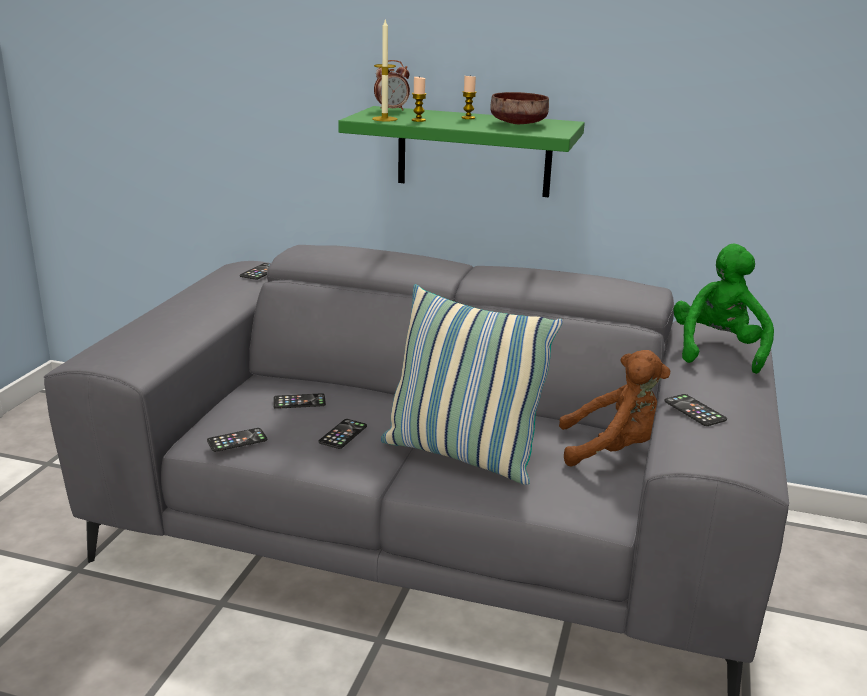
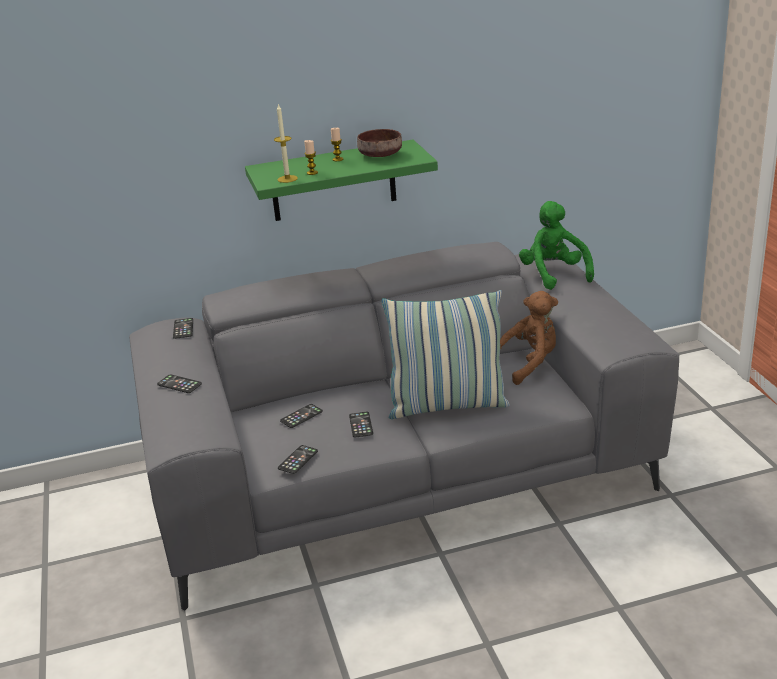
camera: 30 degrees left, 5 degrees up
alarm clock [374,60,410,111] -> none
phone [664,394,727,426] -> phone moved to [157,374,202,393]

